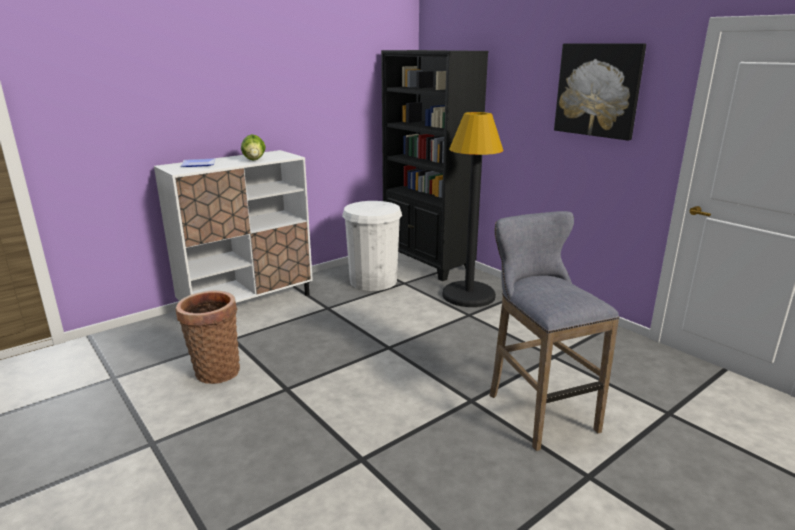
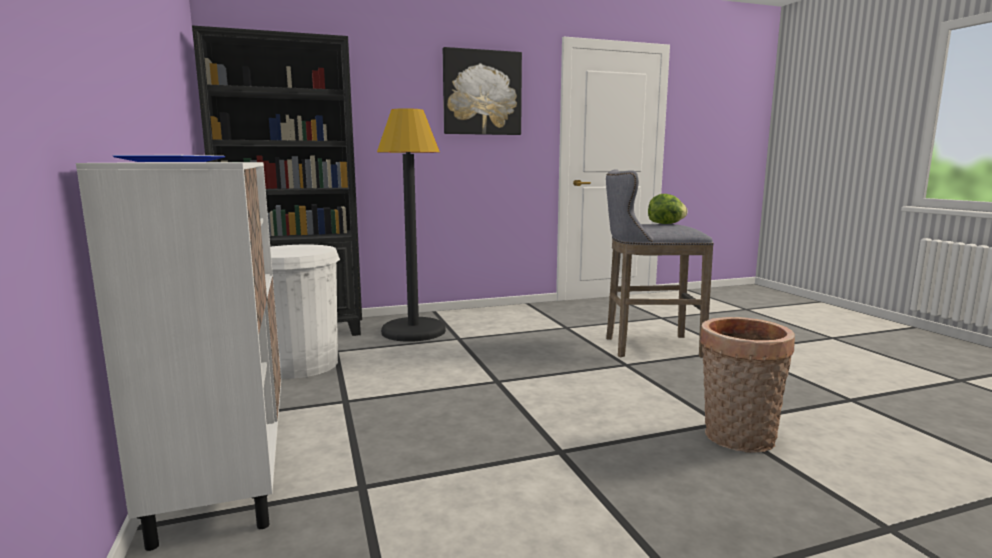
camera: 70 degrees left, 10 degrees down
basket [176,290,240,384] -> basket moved to [700,317,795,453]
lettuce [241,134,266,161] -> lettuce moved to [648,194,687,224]

